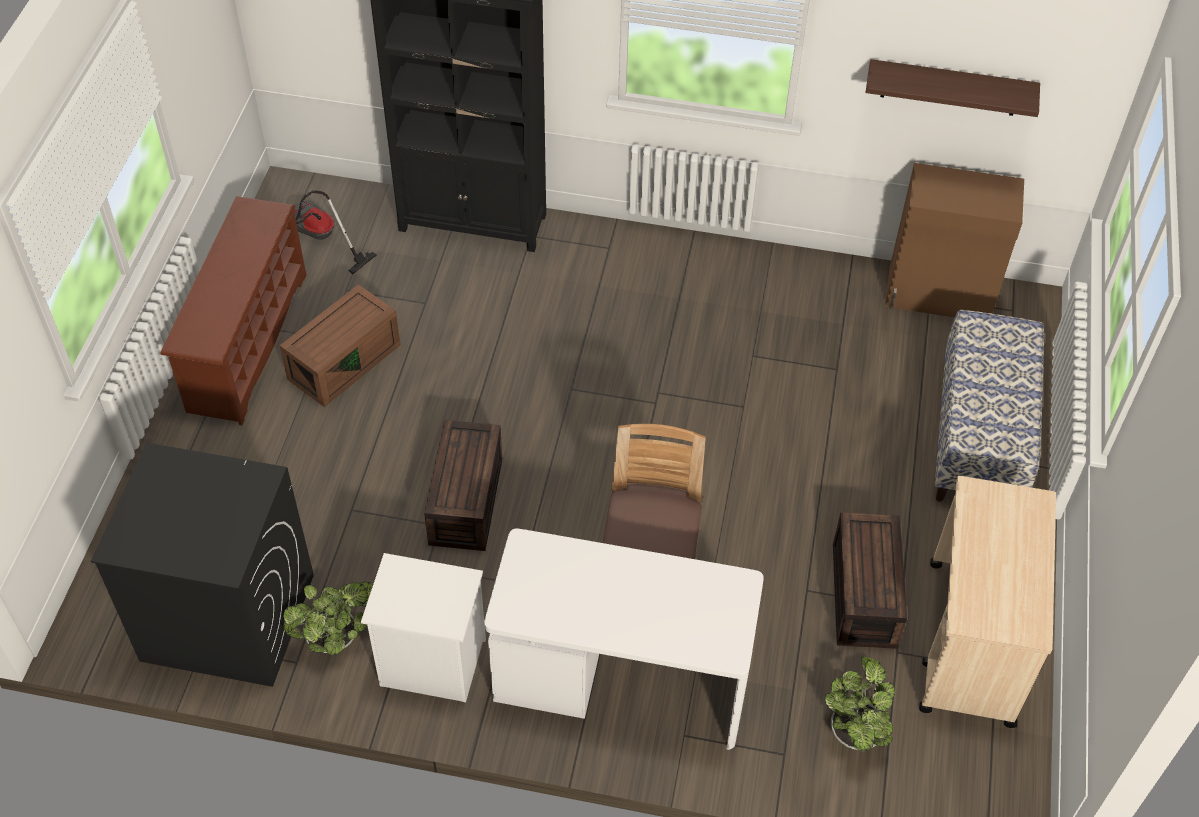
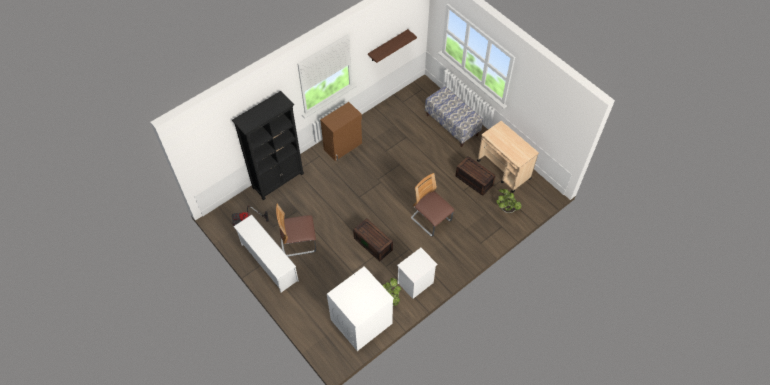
camera: 50 degrees left, 5 degrees up
black washing machine [91,443,314,687] -> white washing machine [327,266,394,351]
brown shoe rack [160,196,306,425] -> white shoe rack [233,215,299,292]
brown storage box [280,284,400,407] -> chair [276,204,316,257]
white desk [484,528,764,750] -> none
brown cabinet [886,163,1024,318] -> brown cabinet moved to [320,102,362,161]

